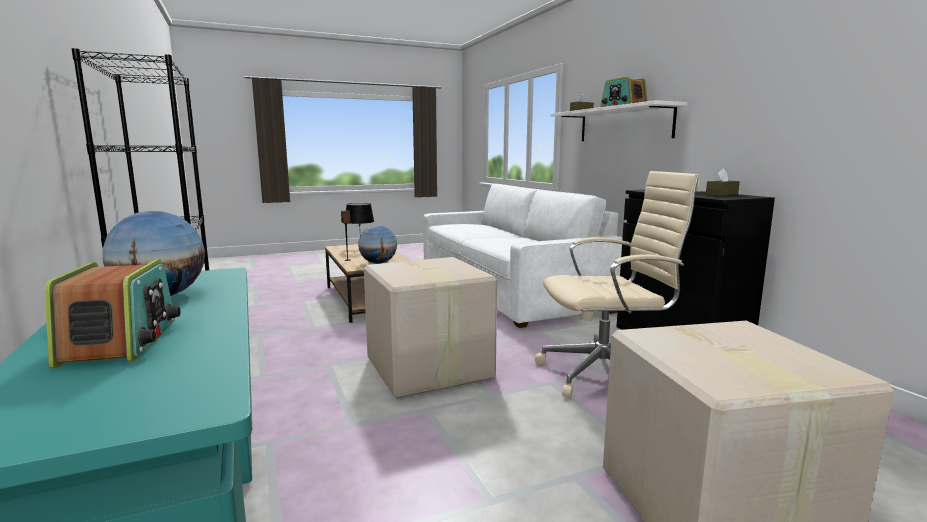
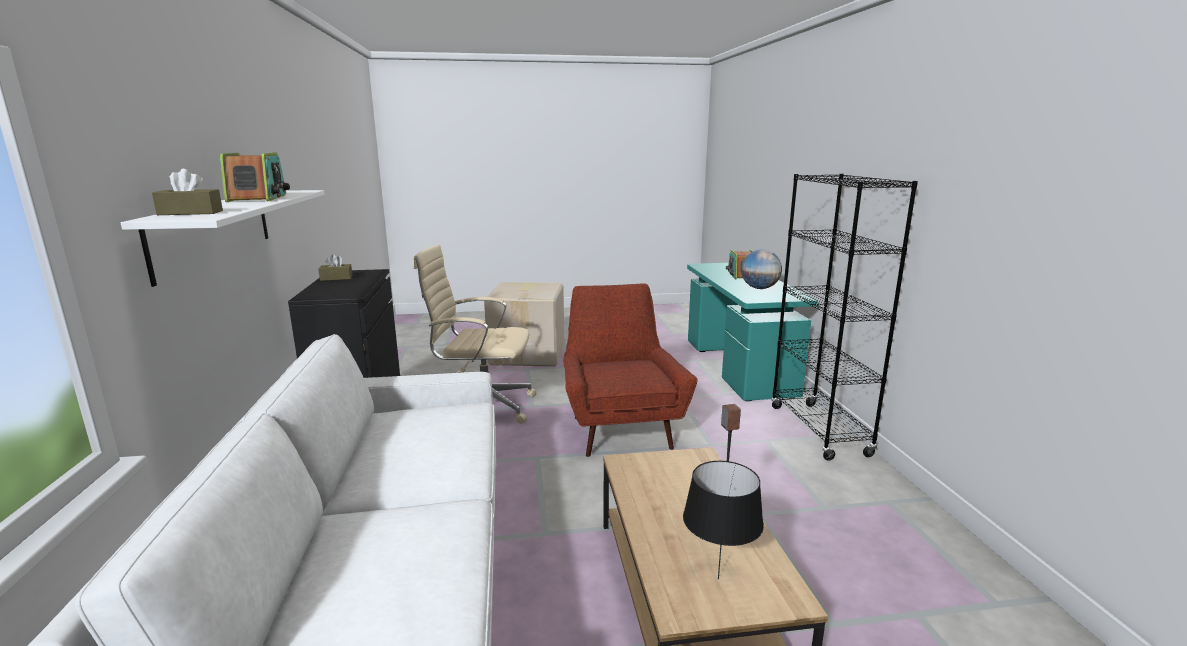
camera: 165 degrees left, 5 degrees up
globe [358,226,397,264] -> none
cardboard box [364,257,497,398] -> red armchair [563,283,698,457]

